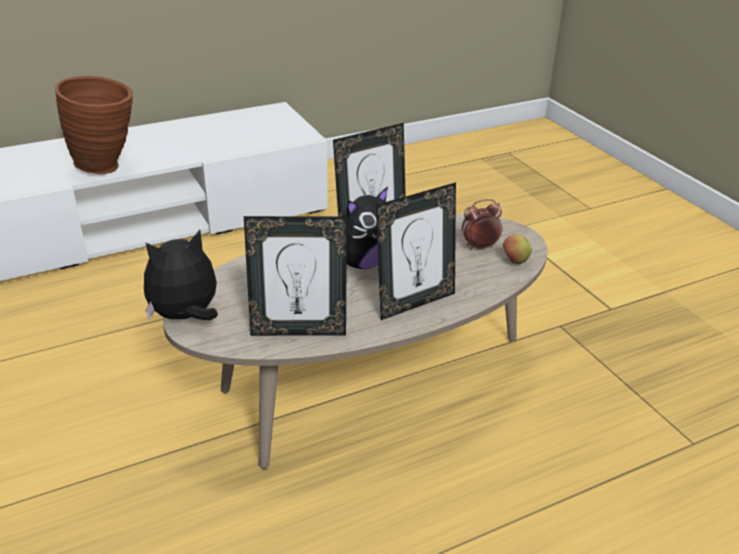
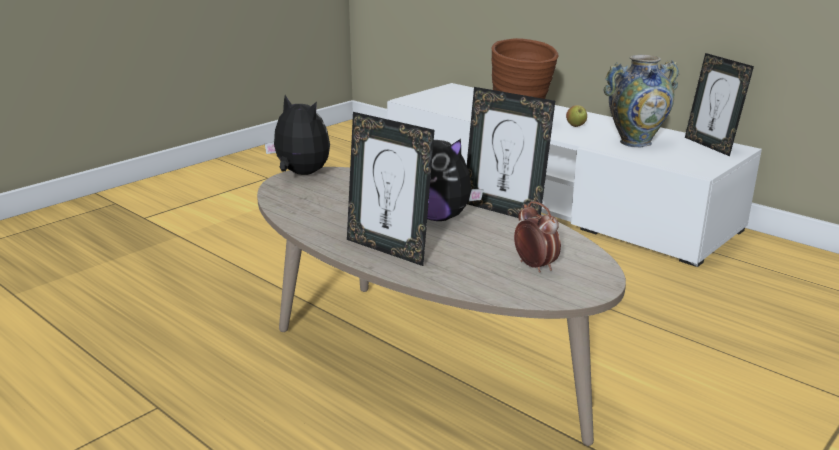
camera: 70 degrees right, 10 degrees down
picture frame [244,216,347,336] -> picture frame moved to [685,53,754,156]
apple [503,234,532,264] -> apple moved to [566,105,587,127]
none -> vase [604,55,679,147]

